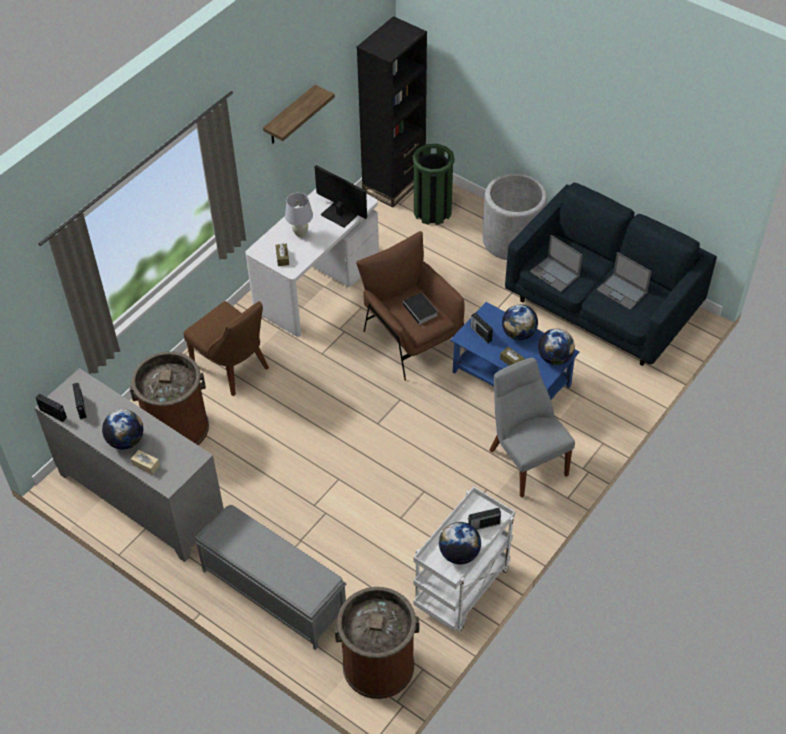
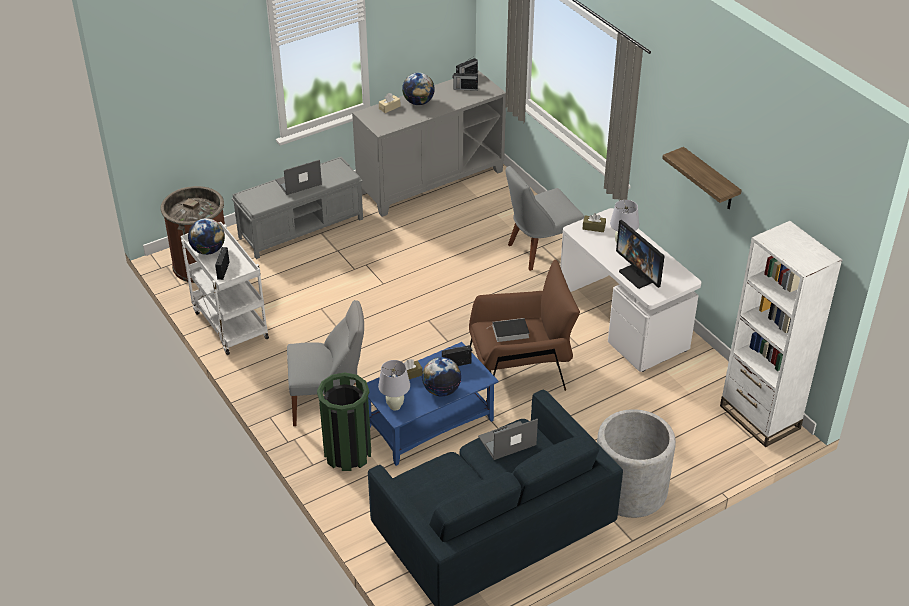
camera: 110 degrees right, 10 degrees down
brown trash can [129,351,209,445] -> none
brown chair [183,301,269,396] -> grey chair [506,166,584,271]
monitor [315,165,367,228] -> monitor turned 90 degrees clockwise [616,220,665,289]
black bookcase [357,16,427,208] -> white bookcase [720,221,842,447]
green trash can [413,144,455,225] -> green trash can moved to [317,372,371,471]
globe [538,329,575,365] -> white table lamp [378,360,410,411]
laptop [597,252,652,310] -> laptop moved to [276,160,322,195]

